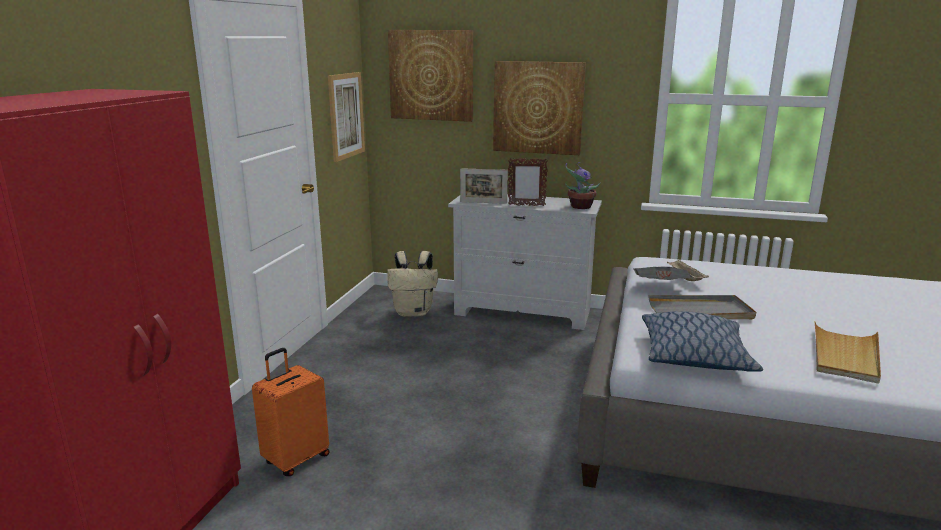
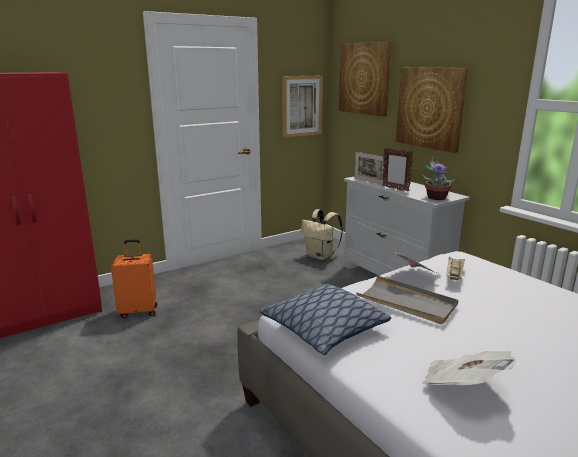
camera: 40 degrees right, 0 degrees up
beige tray [815,322,881,384] -> newspaper [422,351,516,385]

